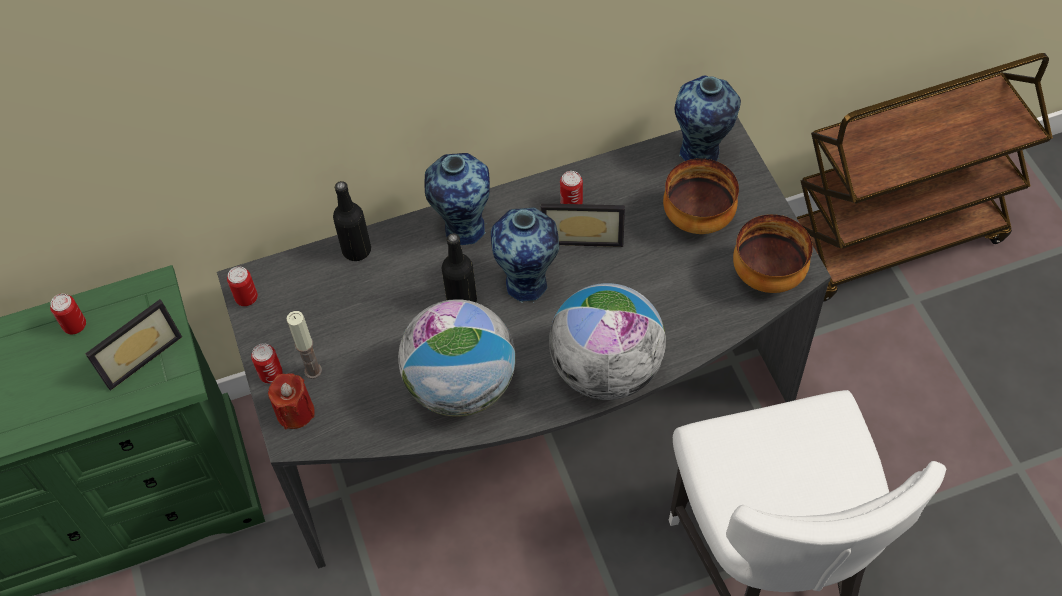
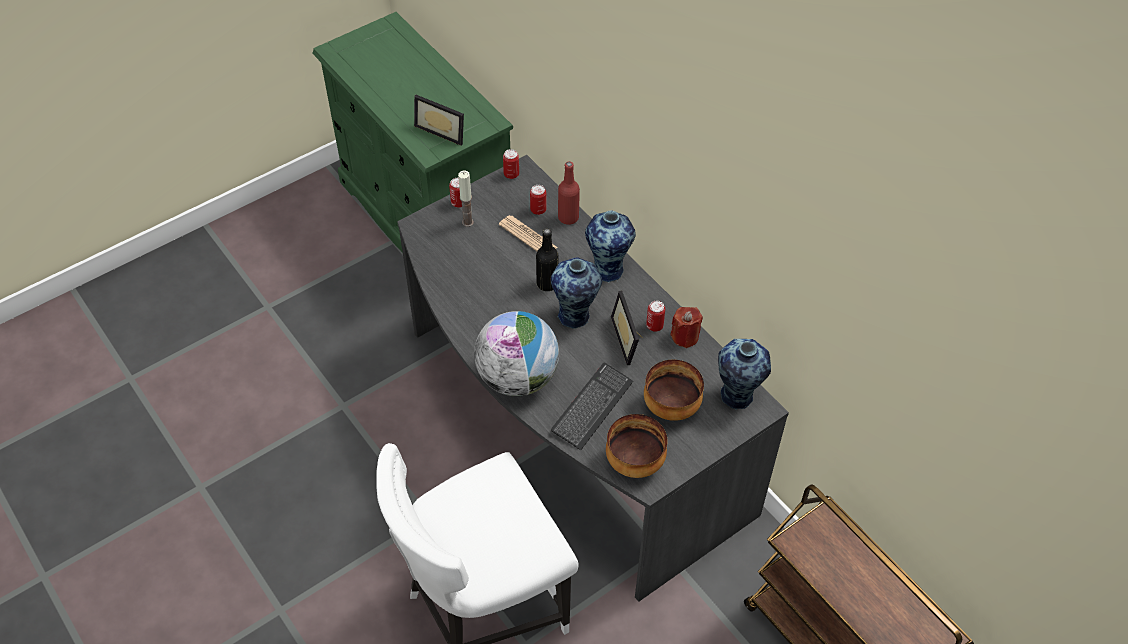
camera: 70 degrees right, 5 degrees down
can [50,294,86,334] -> can moved to [530,185,547,215]
red candle [268,373,315,430] -> red candle moved to [671,307,703,348]
black bottle [333,181,371,261] -> red bottle [558,162,580,225]
globe [398,299,516,417] -> none
none -> newspaper [499,215,558,251]
none -> keyboard [551,363,633,451]

